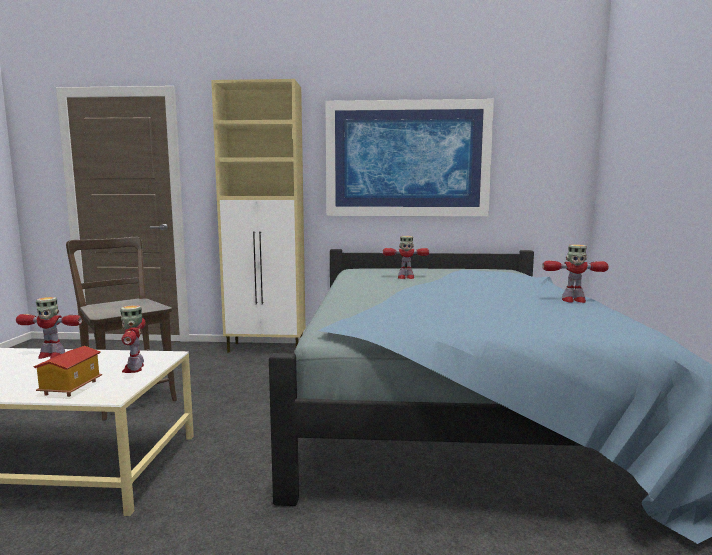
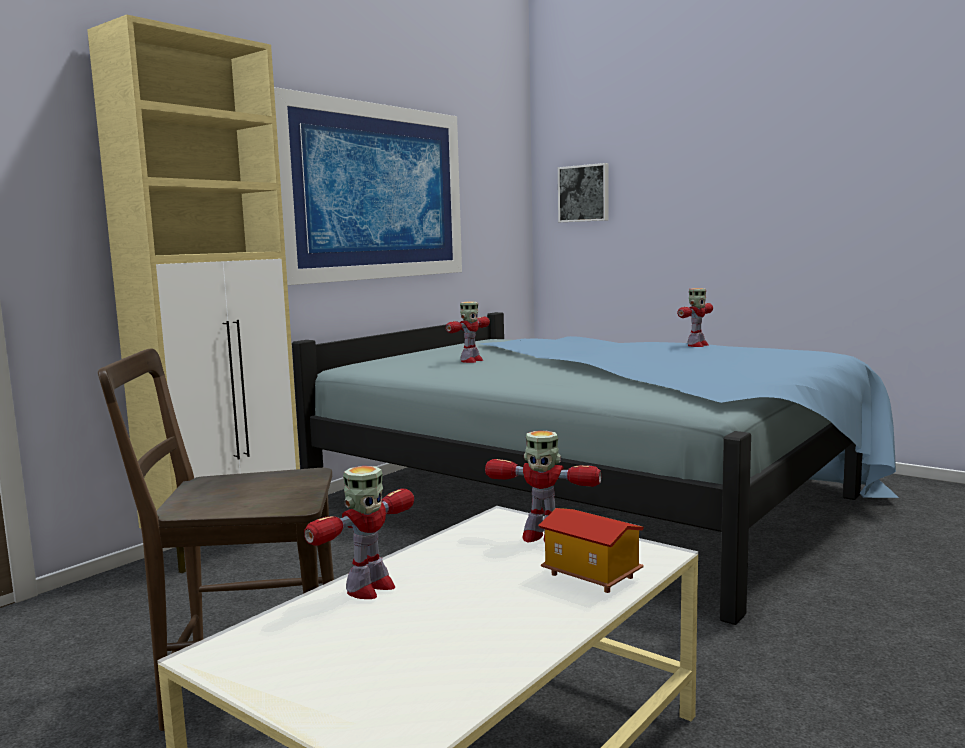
camera: 55 degrees left, 0 degrees up
none -> picture [558,163,609,222]

